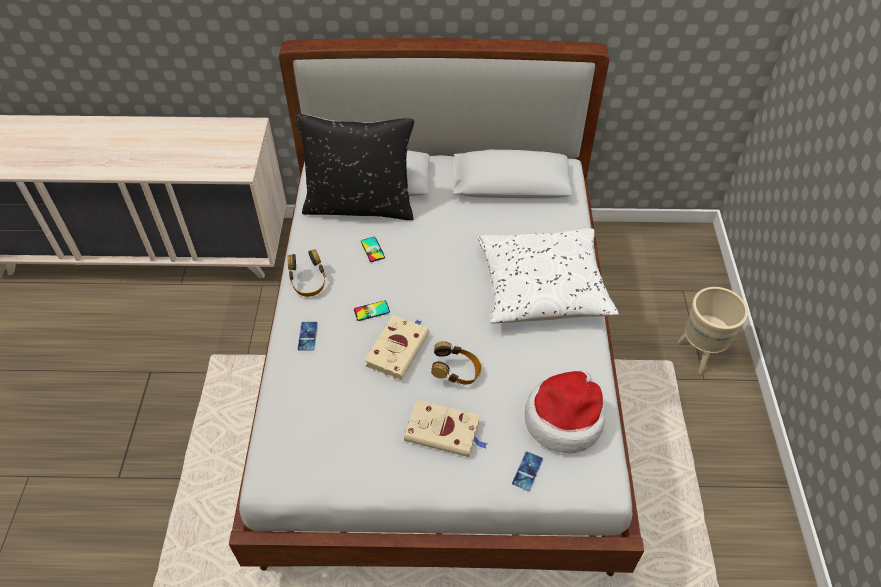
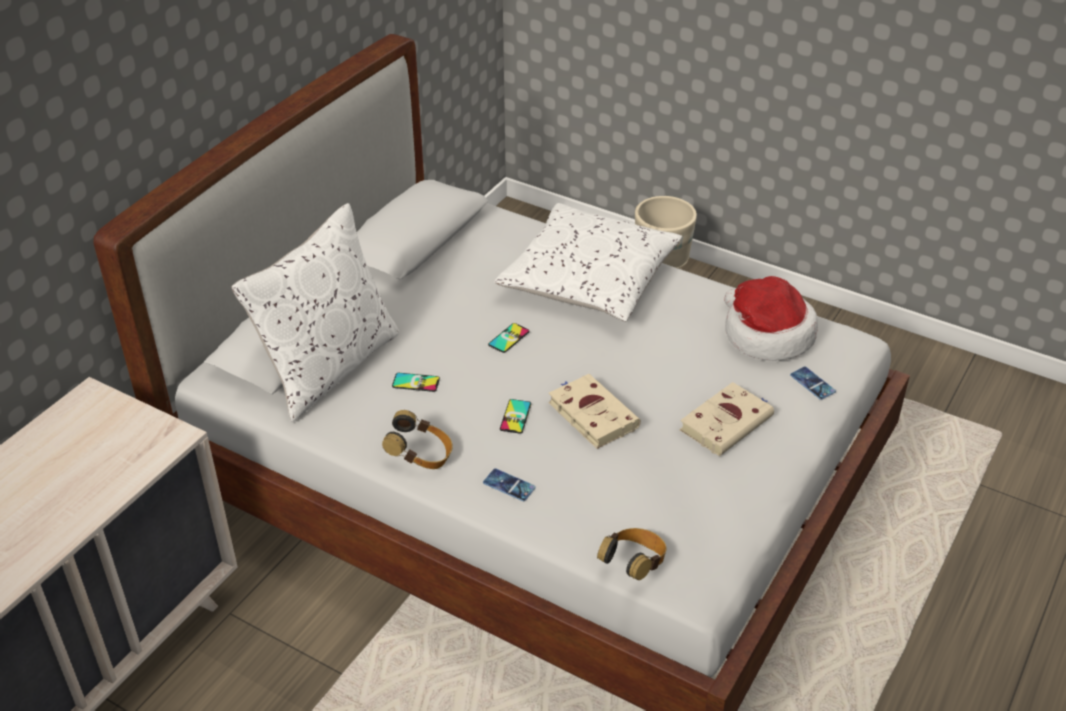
camera: 60 degrees left, 10 degrees down
black pillow [296,114,414,220] -> white pillow [231,203,399,422]
headphones [431,341,481,385] -> headphones moved to [597,528,667,580]
none -> phone [488,323,530,353]

